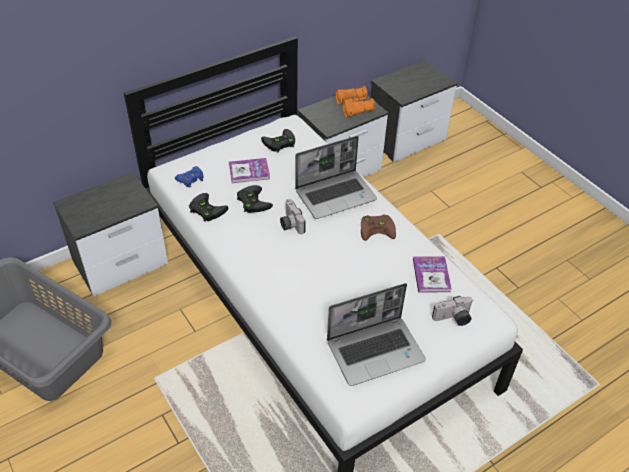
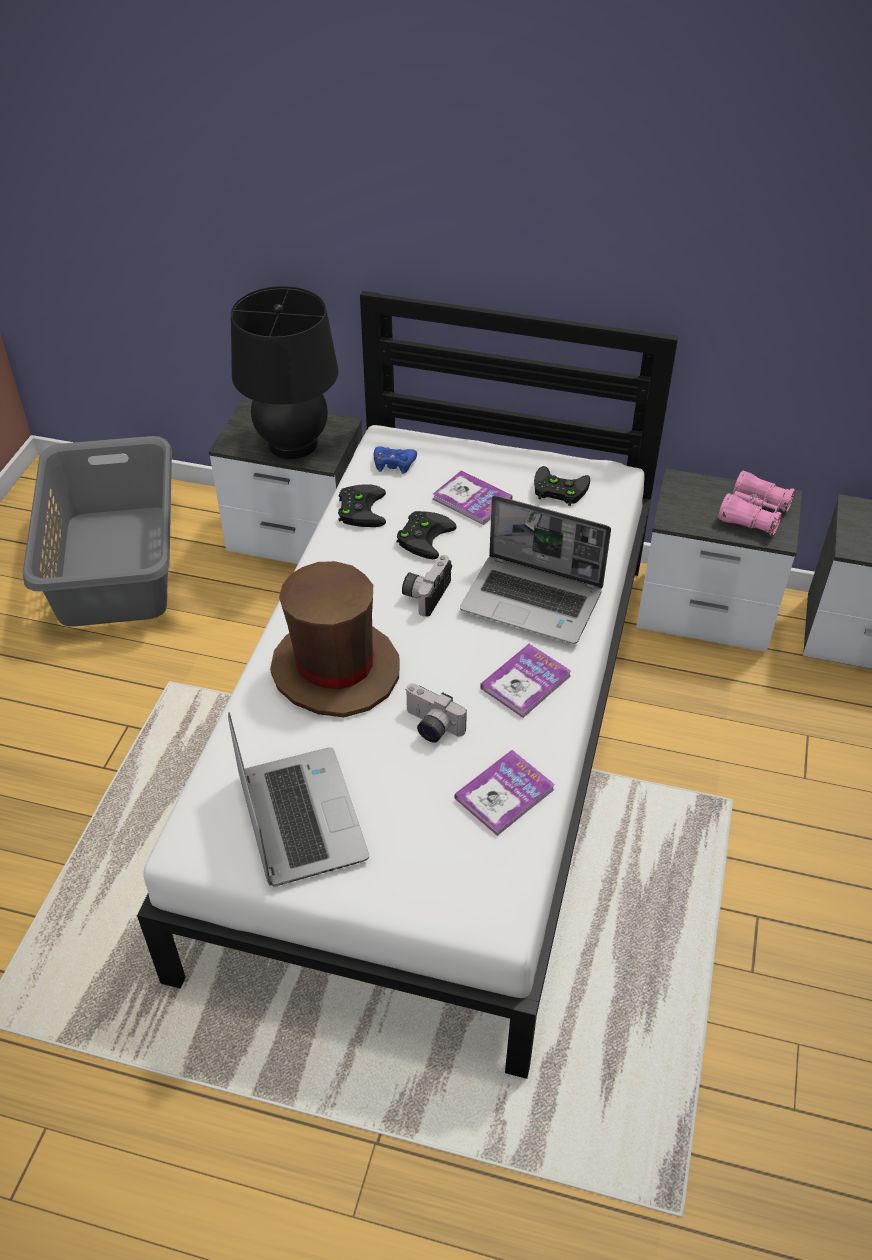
camera: 50 degrees right, 0 degrees up
laptop [327,283,426,386] -> laptop turned 135 degrees counterclockwise [228,712,369,887]
orange binoculars [336,86,376,117] -> pink binoculars [718,471,795,536]
brown game controller [361,215,396,241] -> book [480,644,571,718]
camera [432,296,473,326] -> camera moved to [406,684,467,743]
none -> black table lamp [231,286,338,459]
none -> brown hat [270,561,400,717]

